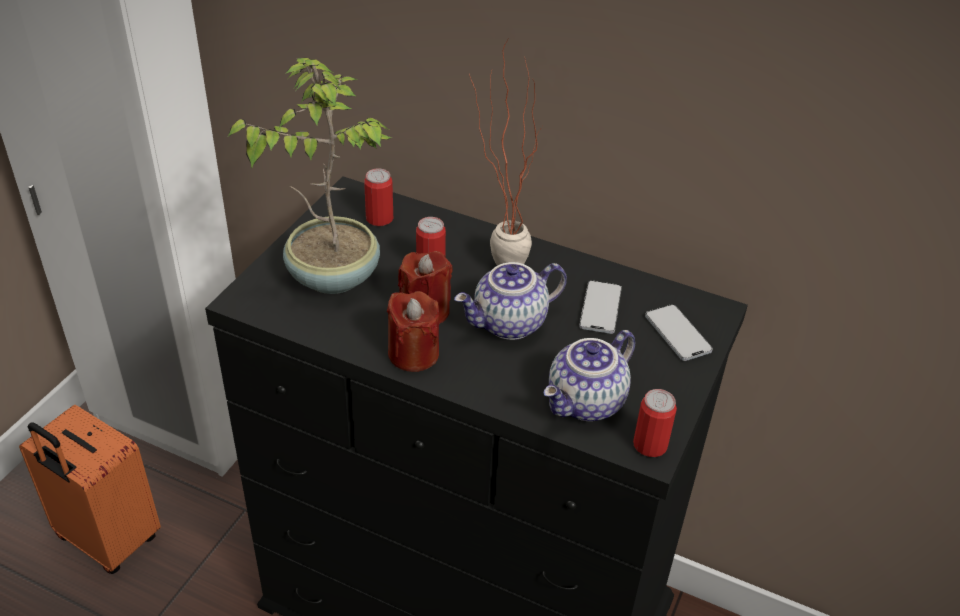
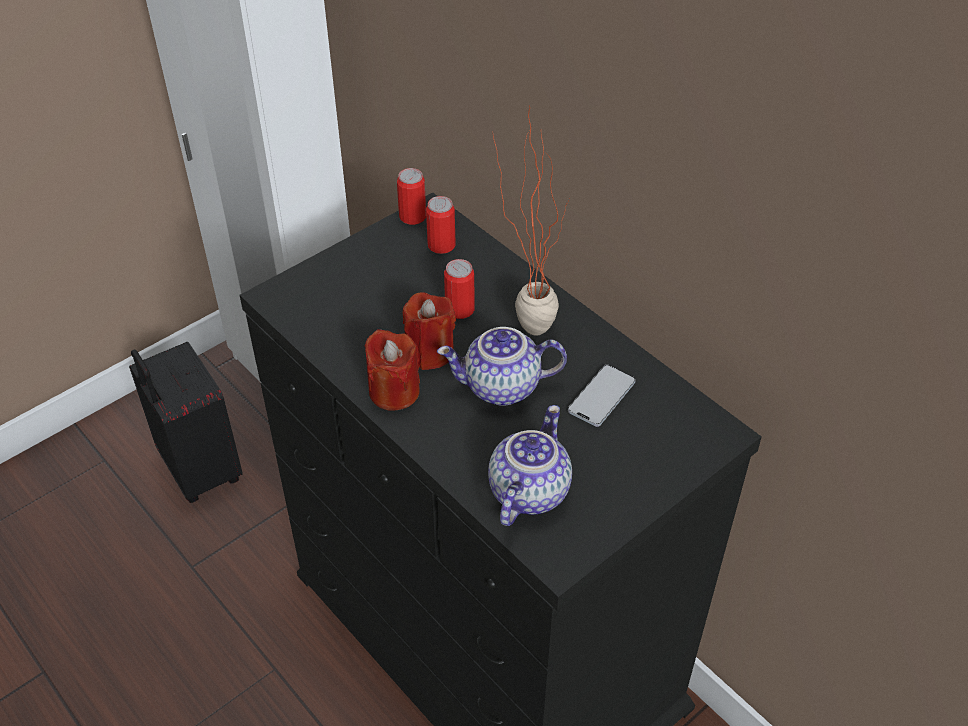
camera: 25 degrees right, 5 degrees up
orange suitcase [19,404,161,574] -> black suitcase [129,342,243,503]
potted plant [228,58,392,294] -> none
teapot [544,330,635,421] -> teapot turned 135 degrees clockwise [488,405,572,526]
can [633,389,677,457] -> can moved to [397,168,426,225]
phone [645,304,713,361] -> none

